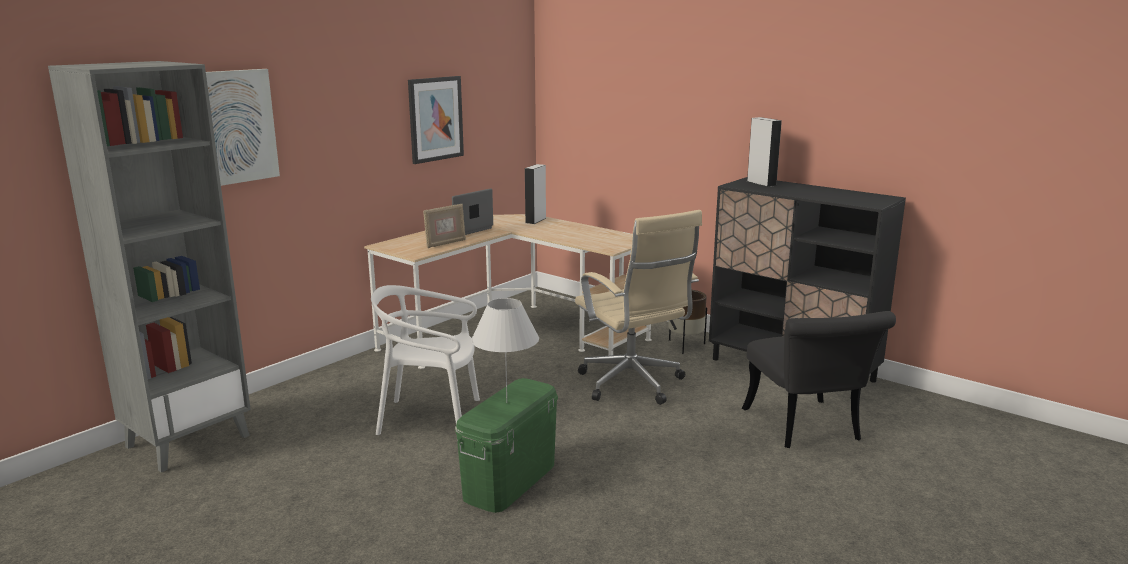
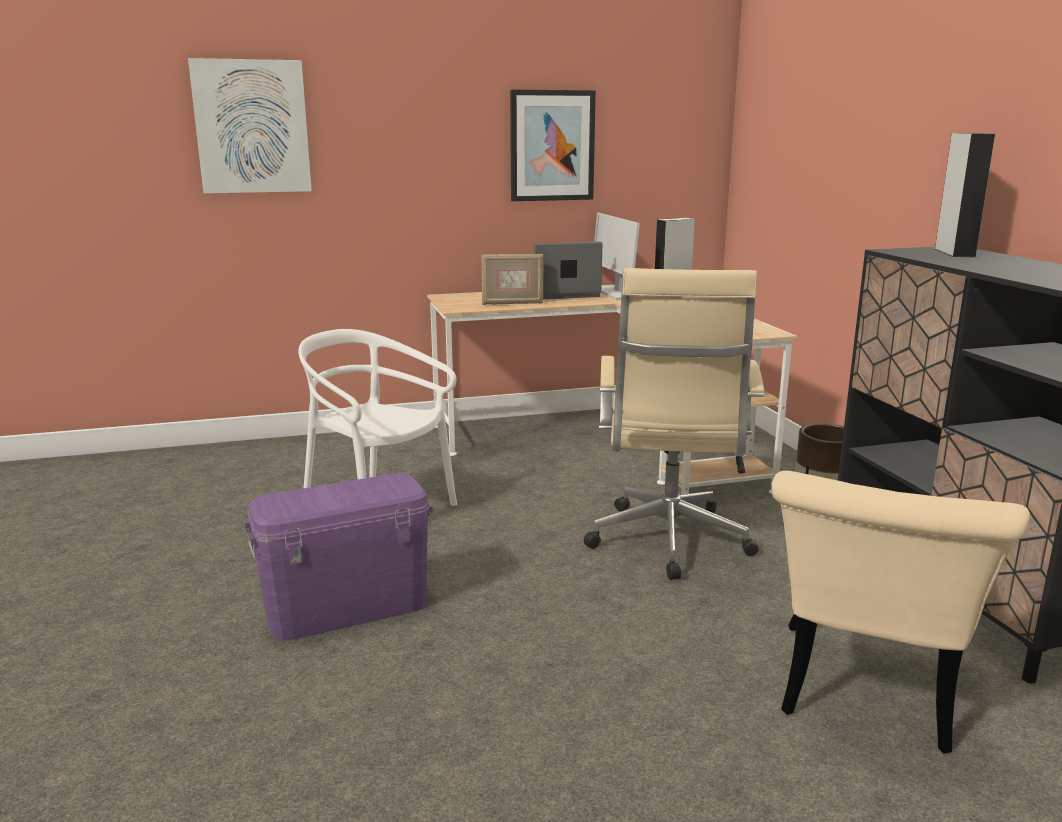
camera: 35 degrees right, 0 degrees up
grey bookcase [48,61,251,472] -> none
green storage box [455,378,558,513] -> purple storage box [245,473,433,641]
white table lamp [471,298,539,403] -> none
black chair [742,311,896,448] -> beige chair [772,471,1030,753]
none -> monitor [594,213,640,300]

